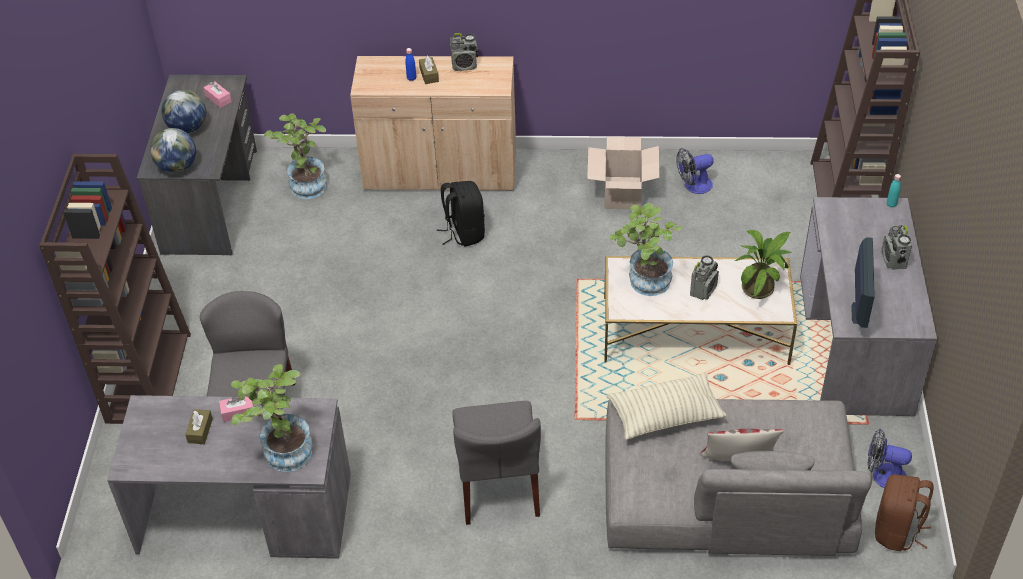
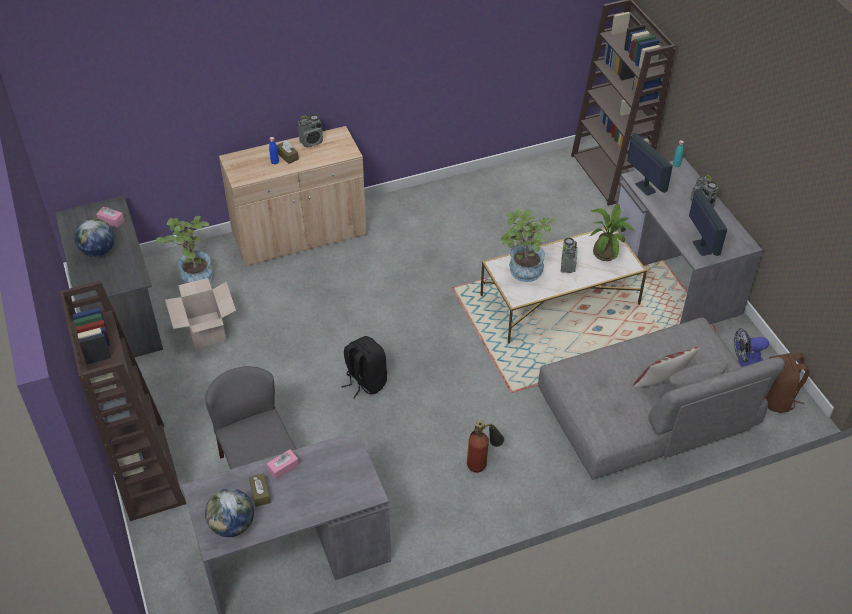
camera: 25 degrees left, 0 degrees up
globe [150,128,196,173] -> globe moved to [205,488,254,537]
potted plant [231,364,313,472] -> none
black backpack [437,181,485,247] -> black backpack moved to [341,336,387,399]
grey chair [452,401,541,525] -> fire extinguisher [467,420,504,473]
cardboard box [587,137,659,209] -> cardboard box moved to [165,278,236,349]
pillow [607,372,726,440] -> none
fan [676,148,714,194] -> none
none -> monitor [627,133,673,196]

